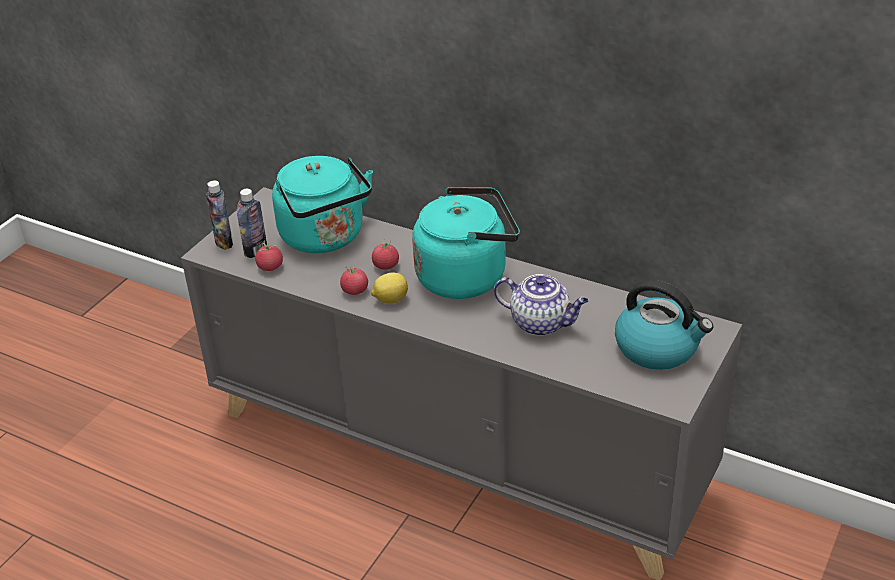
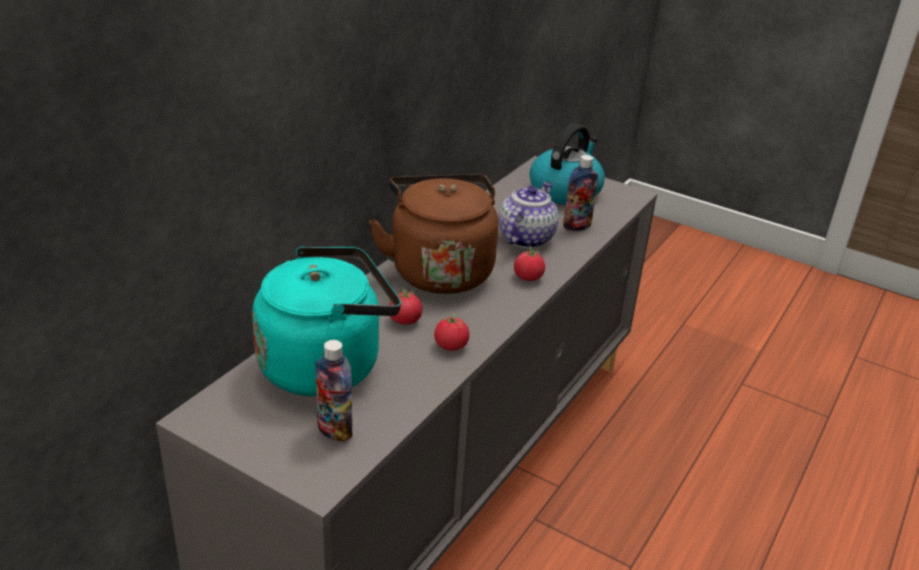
camera: 90 degrees left, 5 degrees down
bottle [206,180,233,250] -> bottle moved to [563,155,598,231]
tomato [255,243,283,271] -> tomato moved to [514,246,545,281]
lemon [371,273,408,304] -> none
turquoise kettle [412,187,520,299] -> brown kettle [369,174,499,294]

